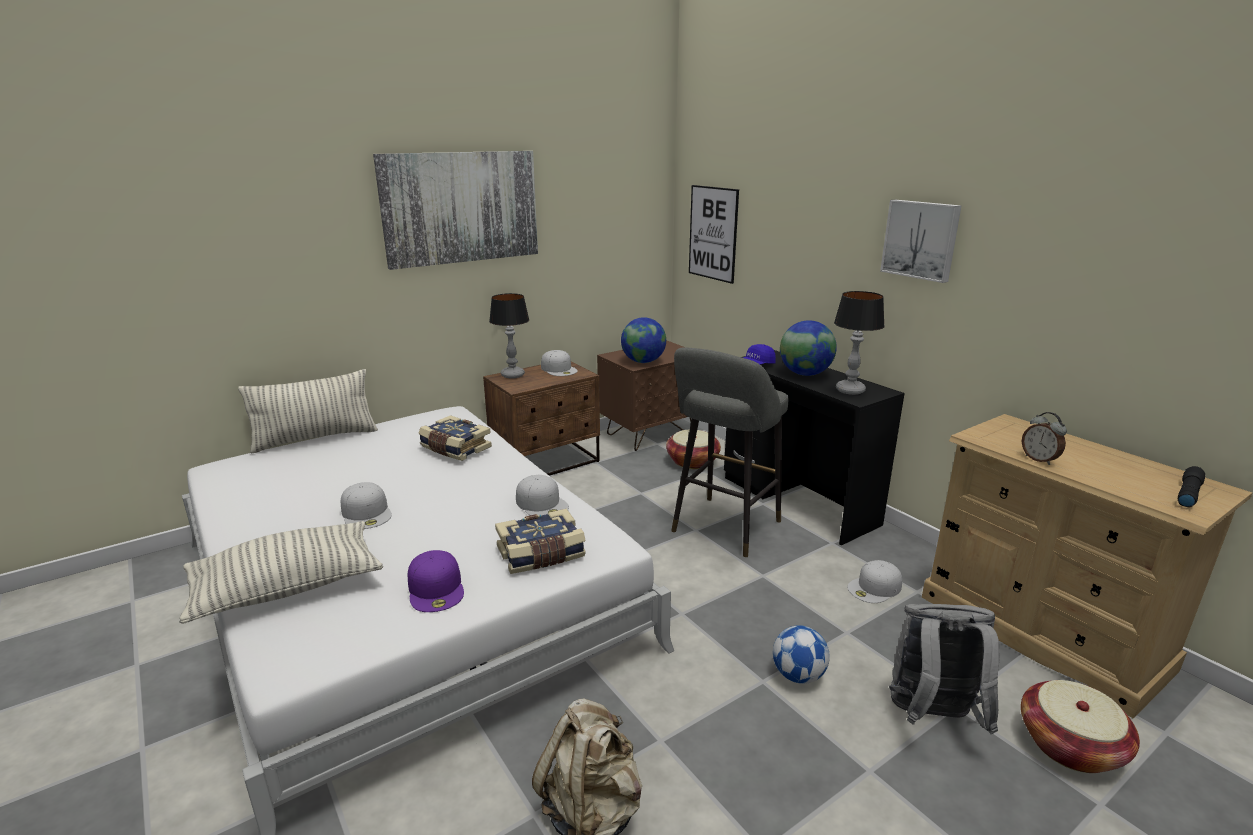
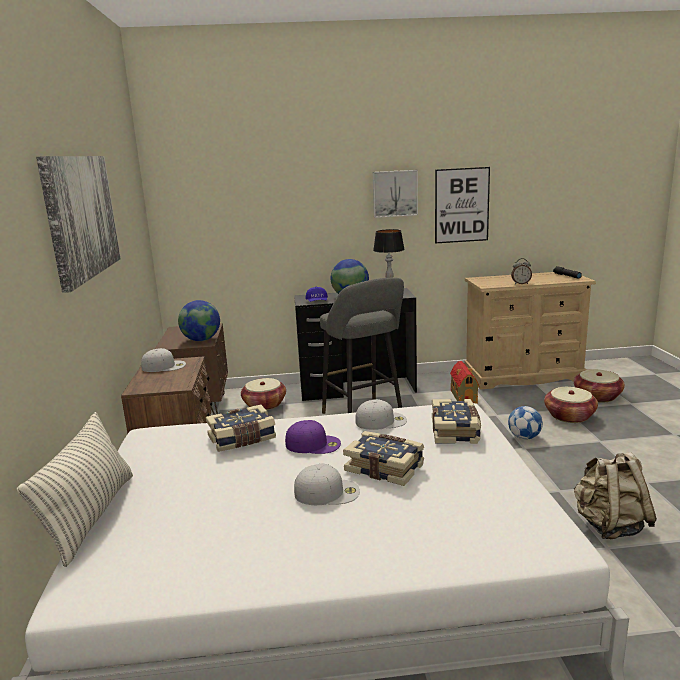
camera: 60 degrees left, 5 degrees down
pillow [179,521,383,624] -> none
purple cap [408,550,464,612] -> purple cap moved to [285,420,341,454]
table lamp [489,293,529,378] -> none
picture [689,185,739,284] -> picture moved to [435,167,490,243]
white cap [847,560,902,603] -> toy house [450,361,479,404]
grey backpack [889,604,1000,734] -> basket [544,387,598,423]
none -> book [343,431,424,486]

